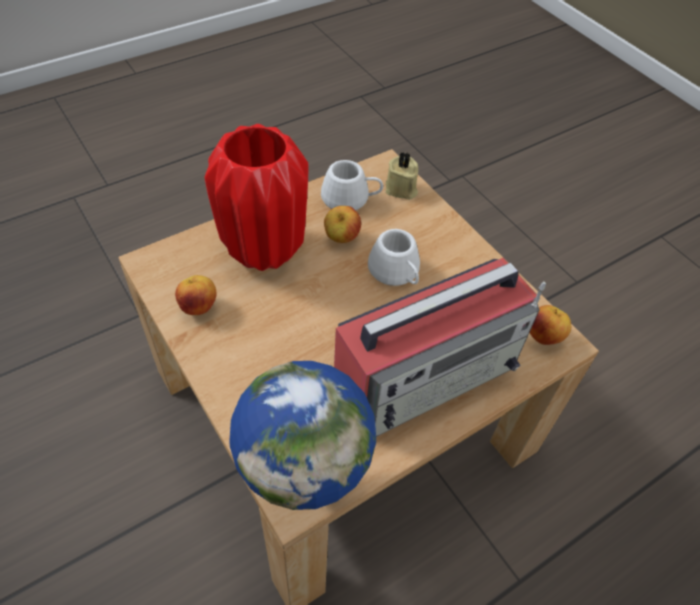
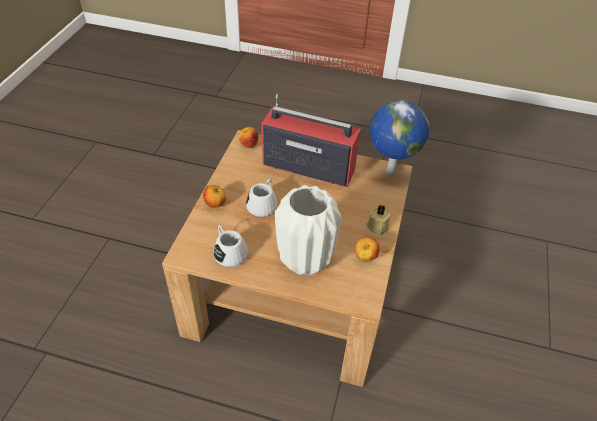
camera: 130 degrees left, 5 degrees down
red vase [205,124,309,271] -> white vase [275,185,342,275]
apple [324,206,361,243] -> apple moved to [203,185,226,208]
beige candle [385,152,418,200] -> beige candle moved to [367,205,390,235]

